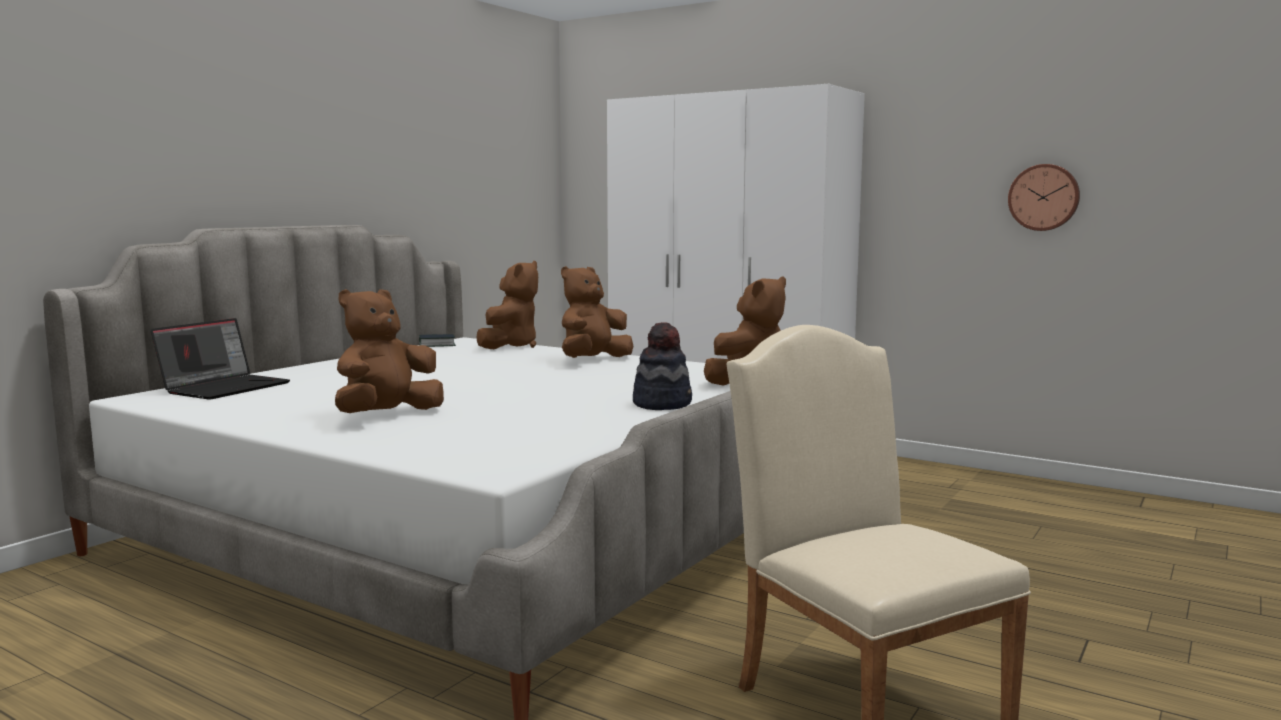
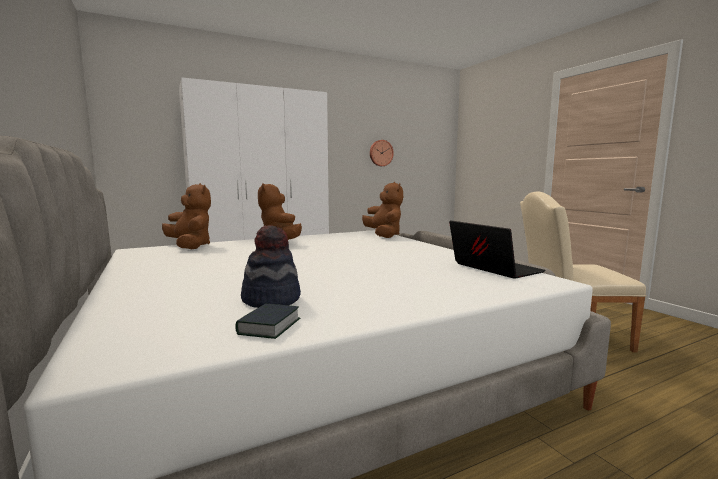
camera: 60 degrees left, 0 degrees up
laptop [151,318,290,400] -> laptop moved to [449,220,545,279]
brown plush toy [335,289,444,413] -> none
book [419,334,456,347] -> book moved to [235,303,300,339]
hat [633,322,692,410] -> hat moved to [241,225,301,308]

